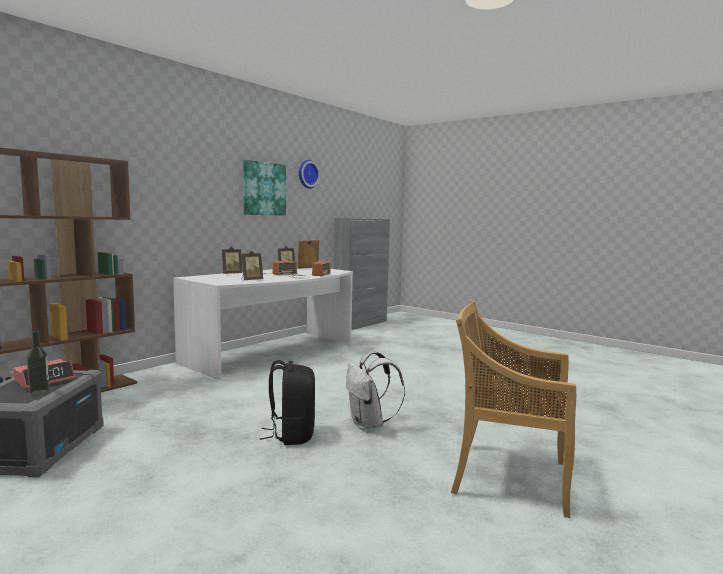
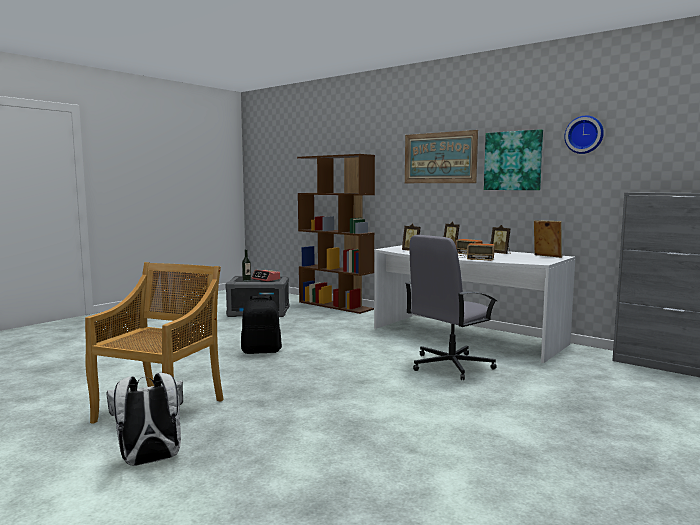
camera: 90 degrees right, 0 degrees up
white backpack [346,352,405,430] -> white backpack moved to [106,373,183,466]
none -> picture [405,130,478,183]
none -> grey office chair [405,235,497,380]

